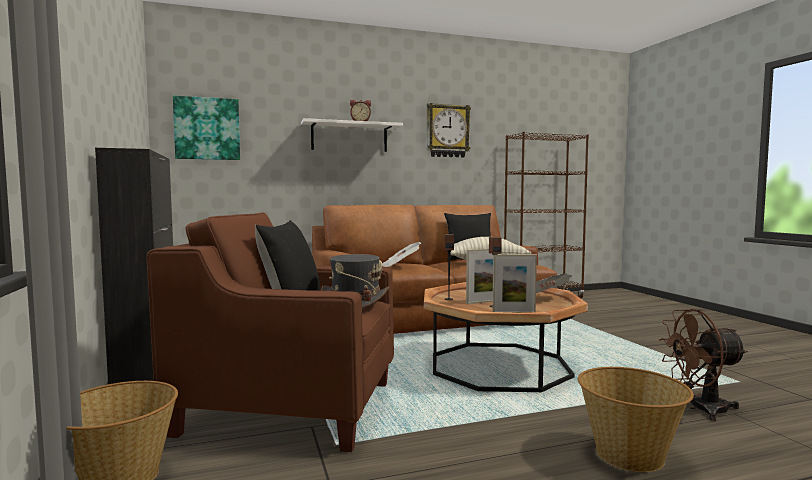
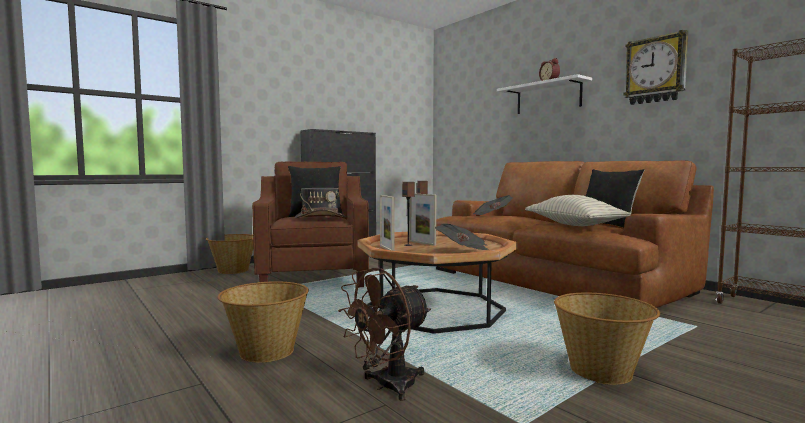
camera: 70 degrees right, 0 degrees up
picture [173,96,240,160] -> none
brown fan [658,309,748,421] -> brown fan turned 105 degrees counterclockwise [338,268,431,401]
none -> basket [554,293,660,385]

